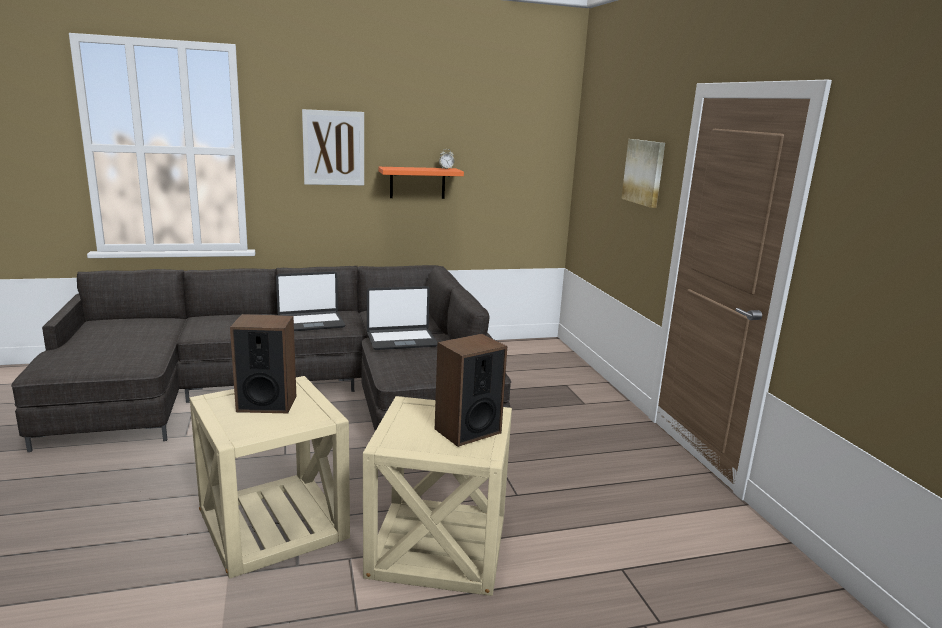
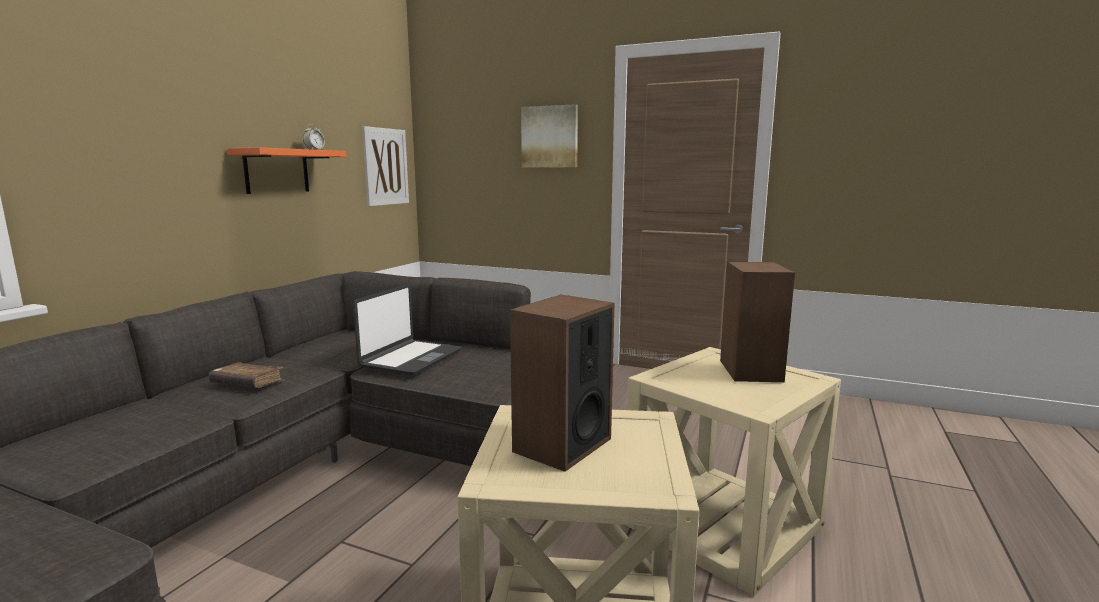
camera: 50 degrees left, 5 degrees down
laptop [276,272,345,331] -> brown book [209,362,284,388]
picture [302,109,364,185] -> picture moved to [362,126,409,206]

